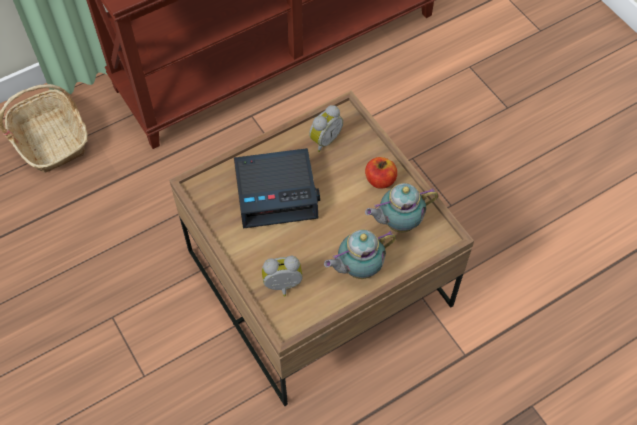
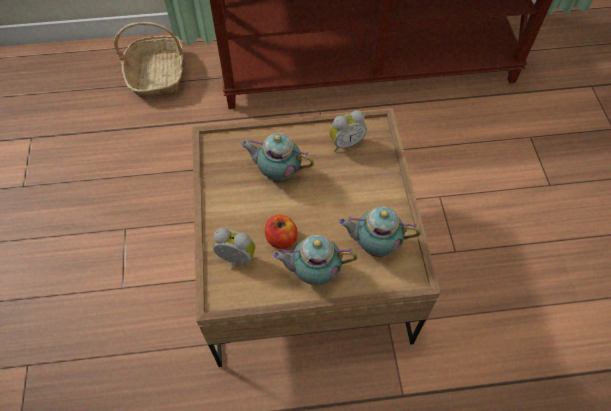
camera: 25 degrees right, 0 degrees up
alarm clock [234,148,320,229] -> teapot [241,133,314,183]
apple [365,157,397,189] -> apple moved to [265,215,298,249]

